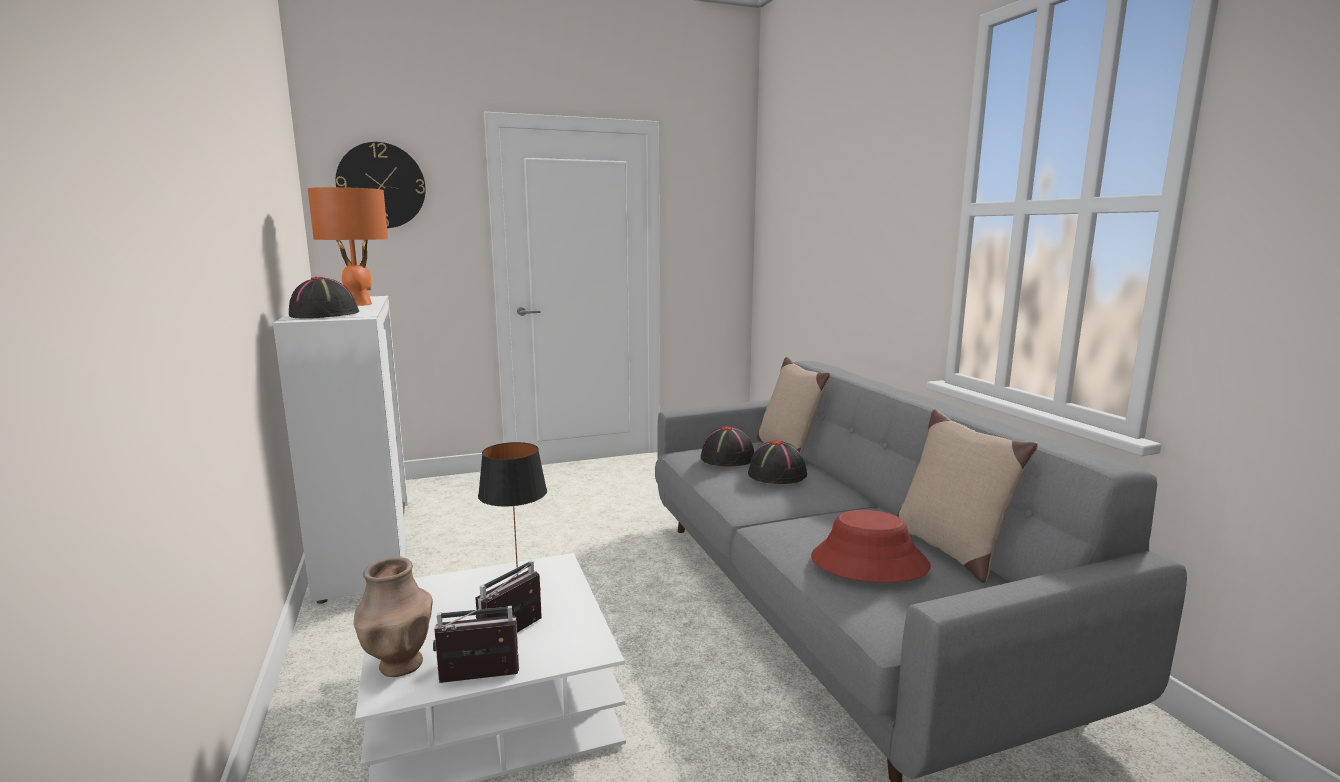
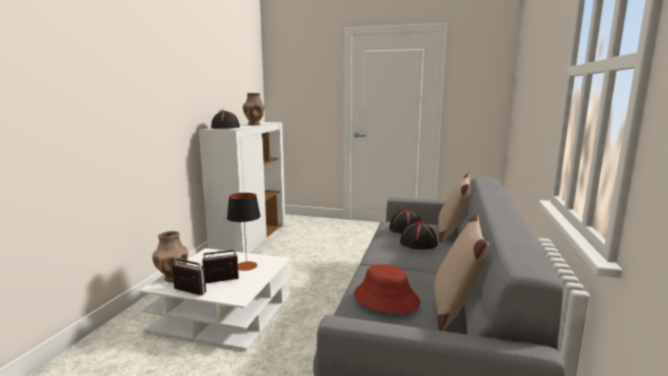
camera: 35 degrees right, 0 degrees up
orange table lamp [307,187,388,306] -> brown vase [243,93,265,125]
wall clock [336,142,426,228] -> none

